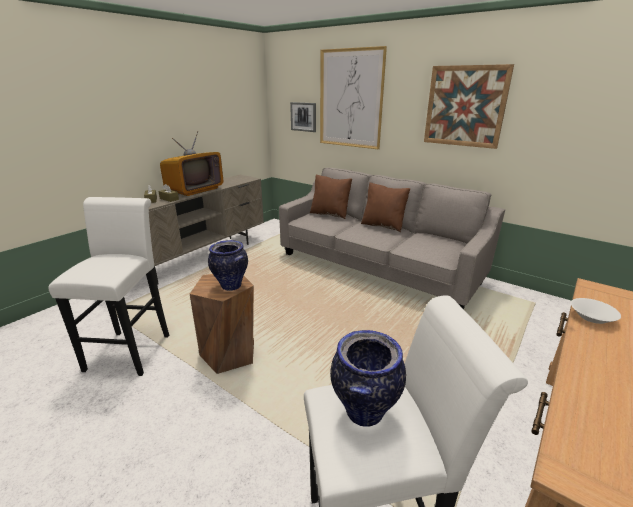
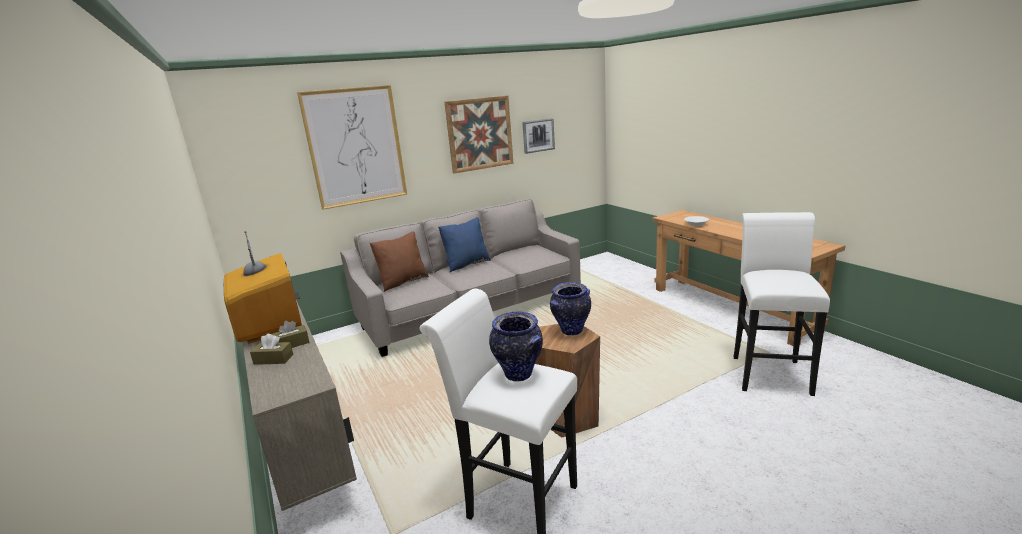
camera: 65 degrees left, 5 degrees down
picture [290,102,316,132] -> picture moved to [522,118,555,154]
vase [330,330,406,427] -> vase moved to [489,311,543,381]
brown pillow [361,182,410,232] -> blue pillow [438,217,491,272]

